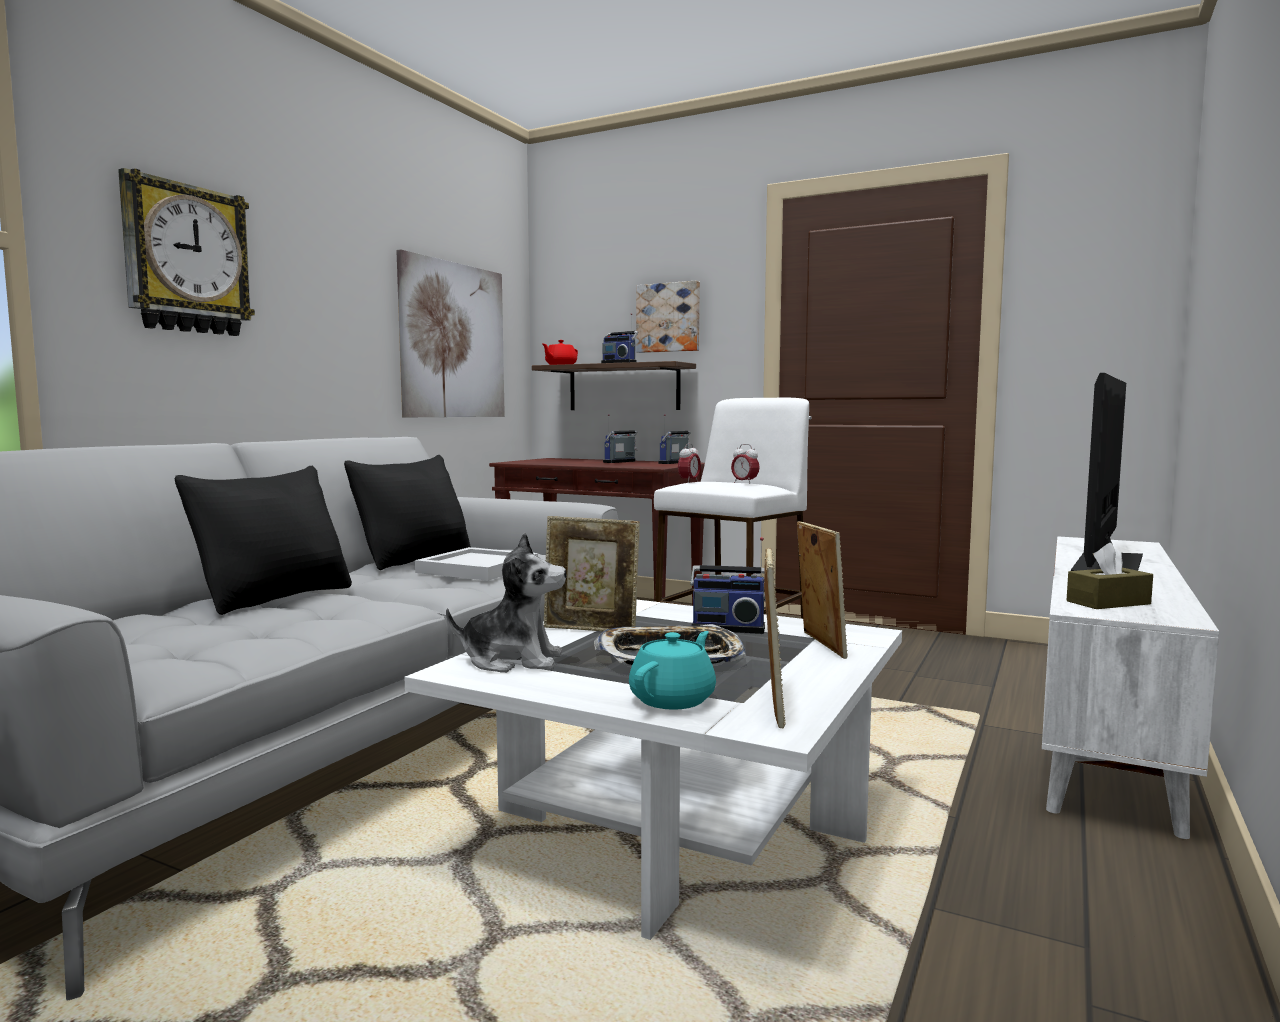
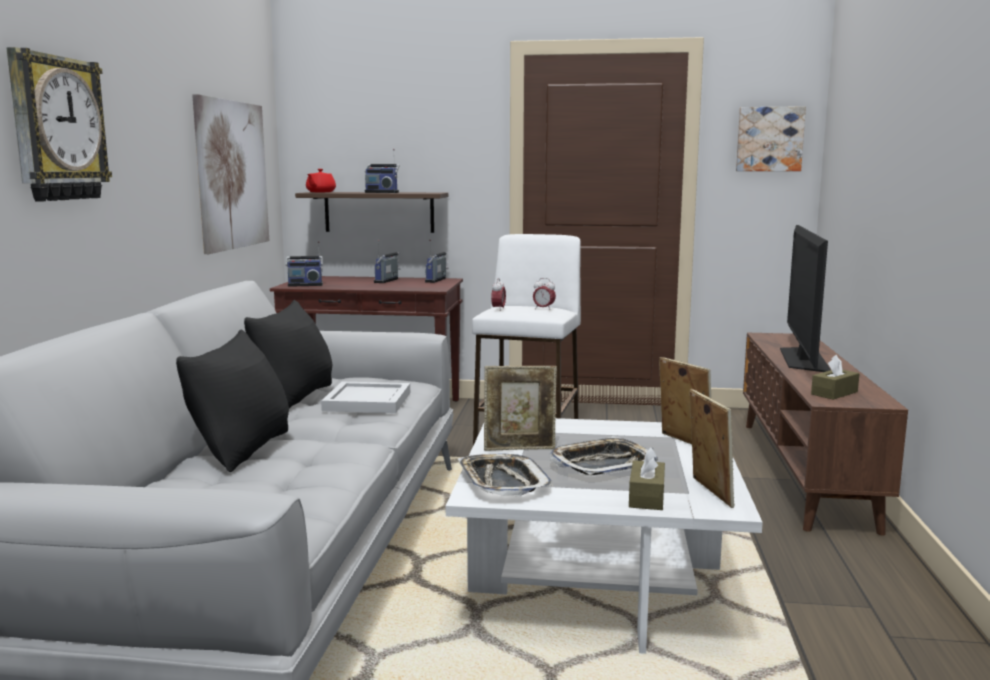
camera: 20 degrees left, 5 degrees up
plush toy [446,533,567,673] -> tray [458,454,553,496]
turquoise teapot [629,631,716,710] -> brown tissue box [629,447,665,510]
picture [636,281,700,353] -> picture moved to [736,106,806,171]
radio [690,537,765,634] -> radio moved to [286,241,323,287]
white tv stand [1042,536,1219,839] -> brown tv stand [743,333,908,536]

